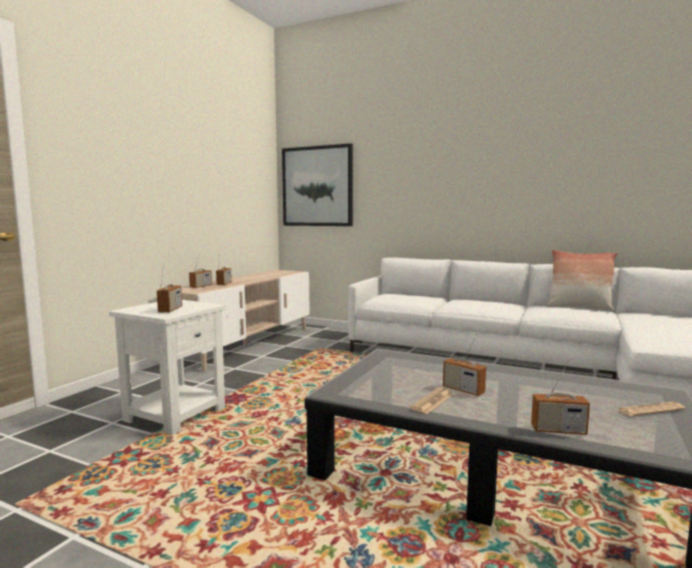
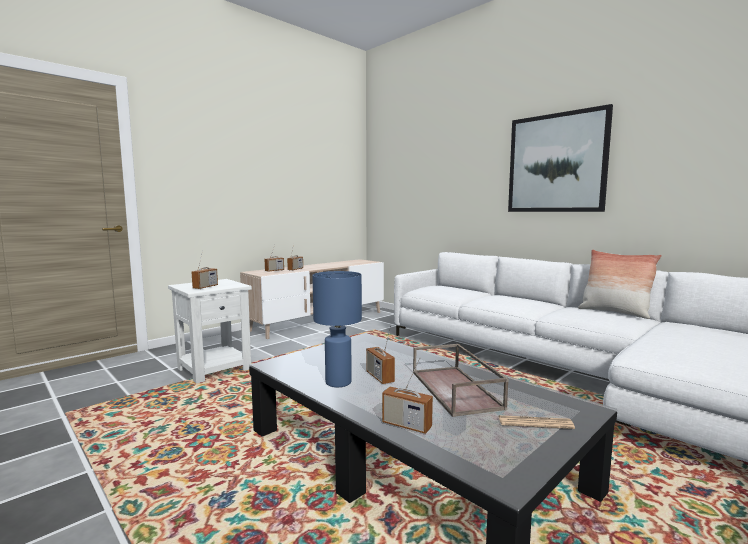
camera: 20 degrees right, 0 degrees up
picture [282,143,353,226] -> picture moved to [508,104,613,212]
newspaper [410,387,453,414] -> blue table lamp [312,271,362,387]
none -> brown tray [413,344,509,417]

